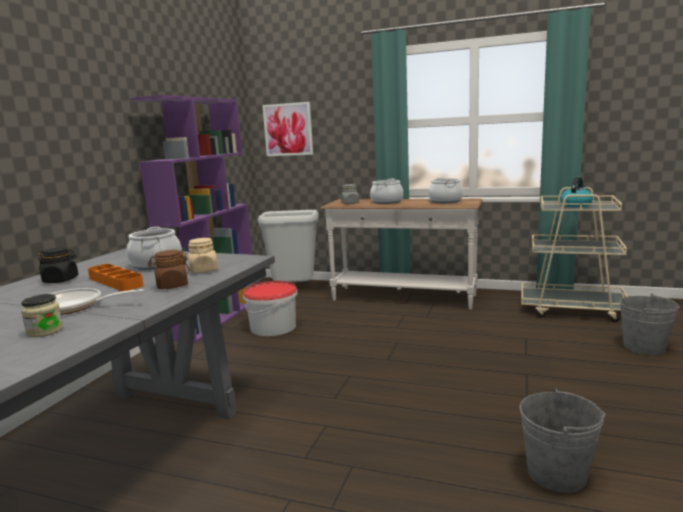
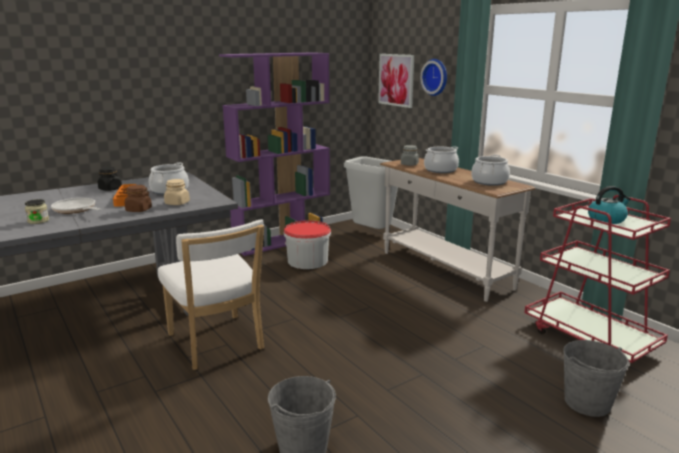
camera: 35 degrees right, 5 degrees up
beige cart [521,187,628,322] -> red cart [524,195,671,363]
none -> white chair [158,219,264,370]
none -> wall clock [420,59,447,96]

